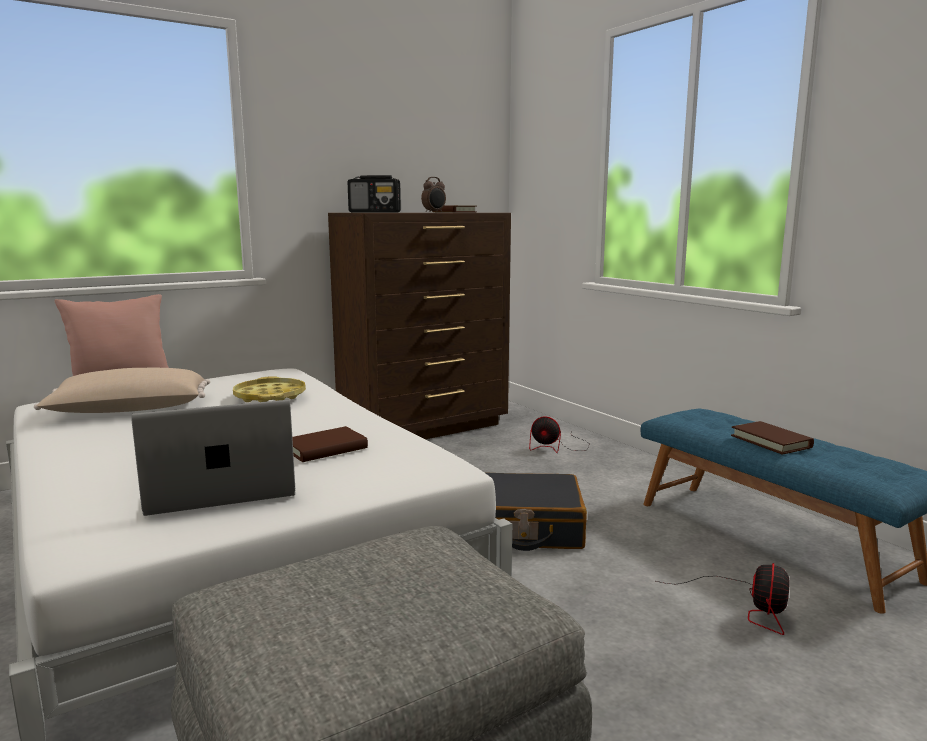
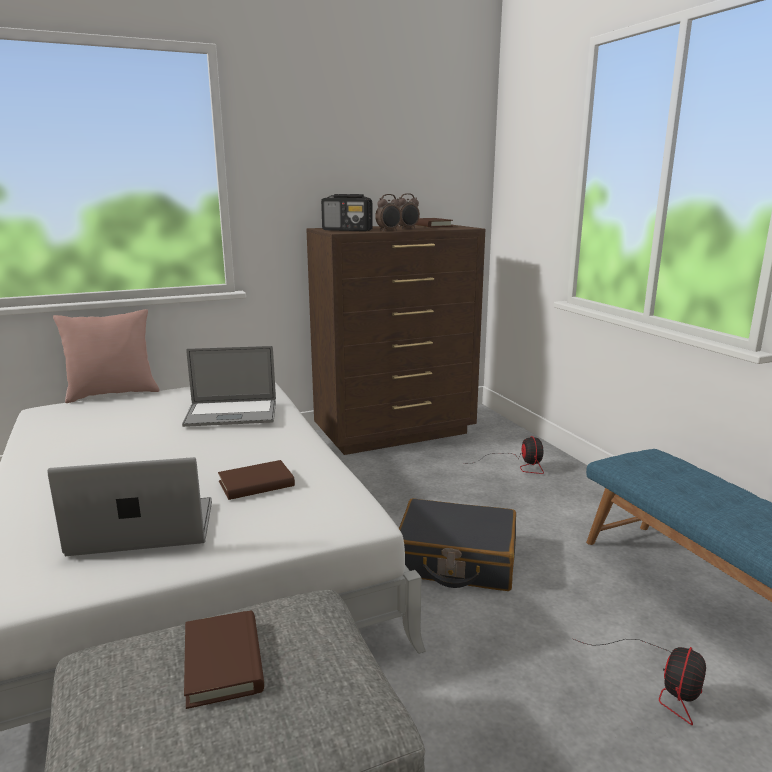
camera: 10 degrees right, 5 degrees up
beige pillow [34,368,210,413] -> none
yellow tray [233,376,306,402] -> laptop [182,346,276,427]
fan [529,416,589,453] -> fan turned 120 degrees counterclockwise [463,436,544,474]
brown book [731,421,814,455] -> brown book moved to [184,610,264,709]
none -> alarm clock [375,194,401,231]

